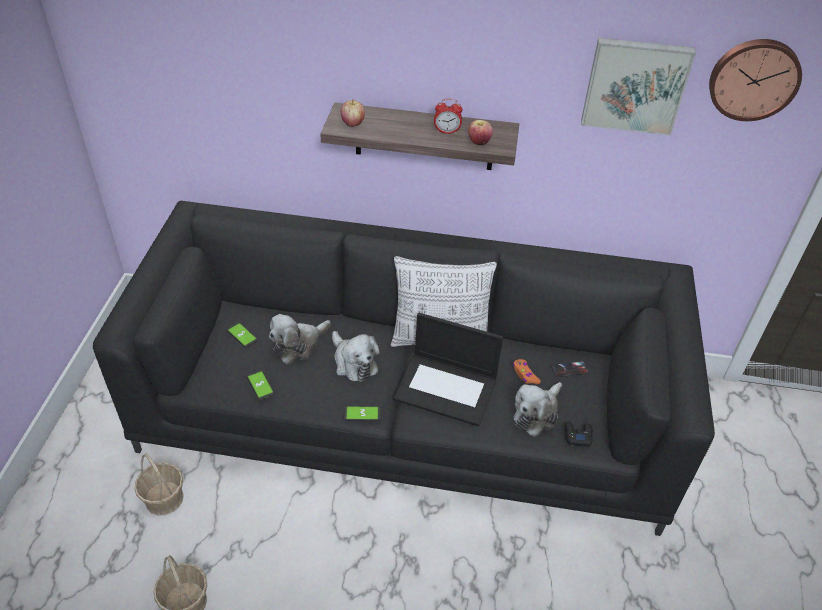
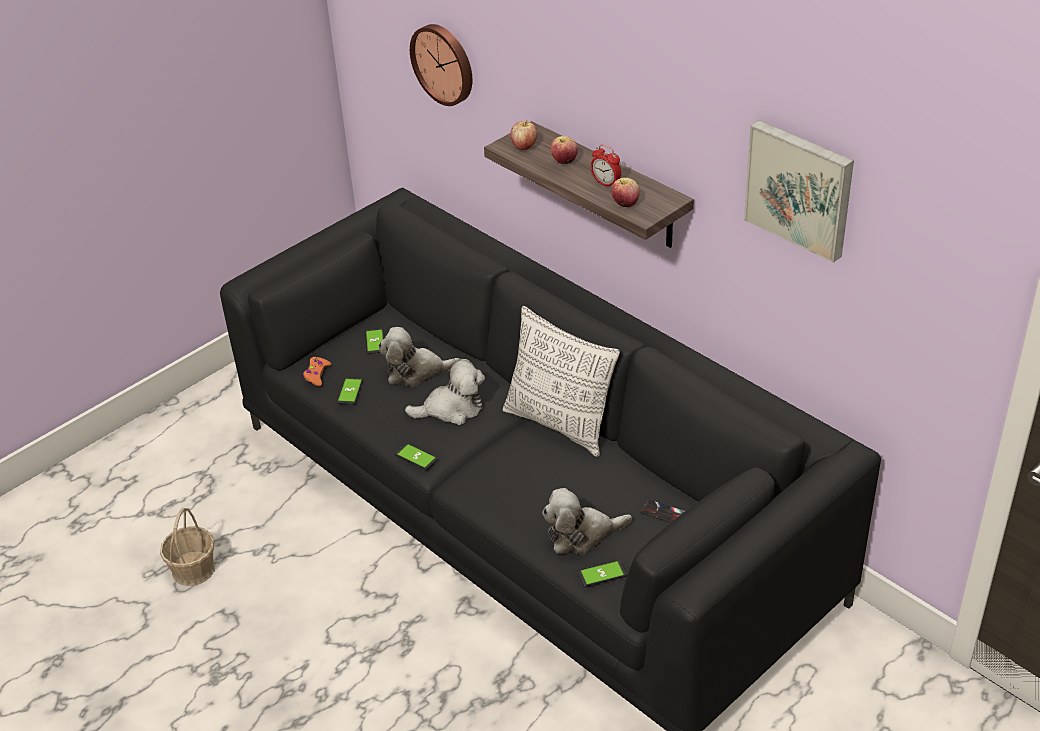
camera: 40 degrees right, 5 degrees down
basket [134,453,184,516] -> none
plush toy [332,331,380,382] -> plush toy turned 105 degrees counterclockwise [405,359,485,425]
laptop [393,312,503,427] -> none
orange game controller [513,359,541,384] -> orange game controller moved to [303,357,331,386]
black game controller [565,422,593,447] -> phone [578,560,627,587]
wall clock [709,39,802,121] -> wall clock moved to [410,24,472,106]
none -> apple [550,136,578,164]

